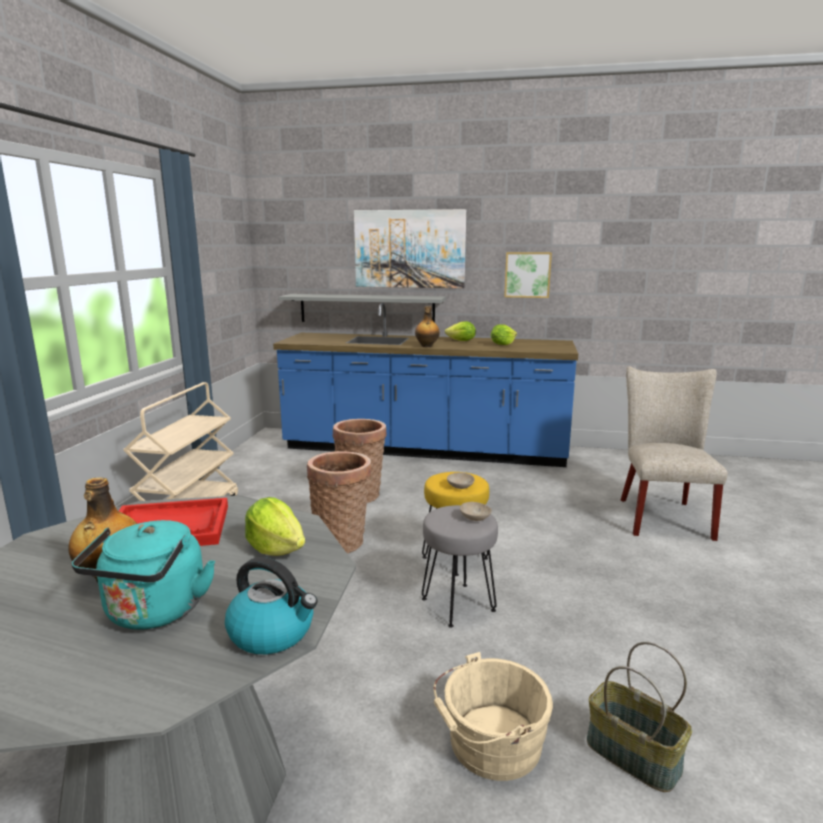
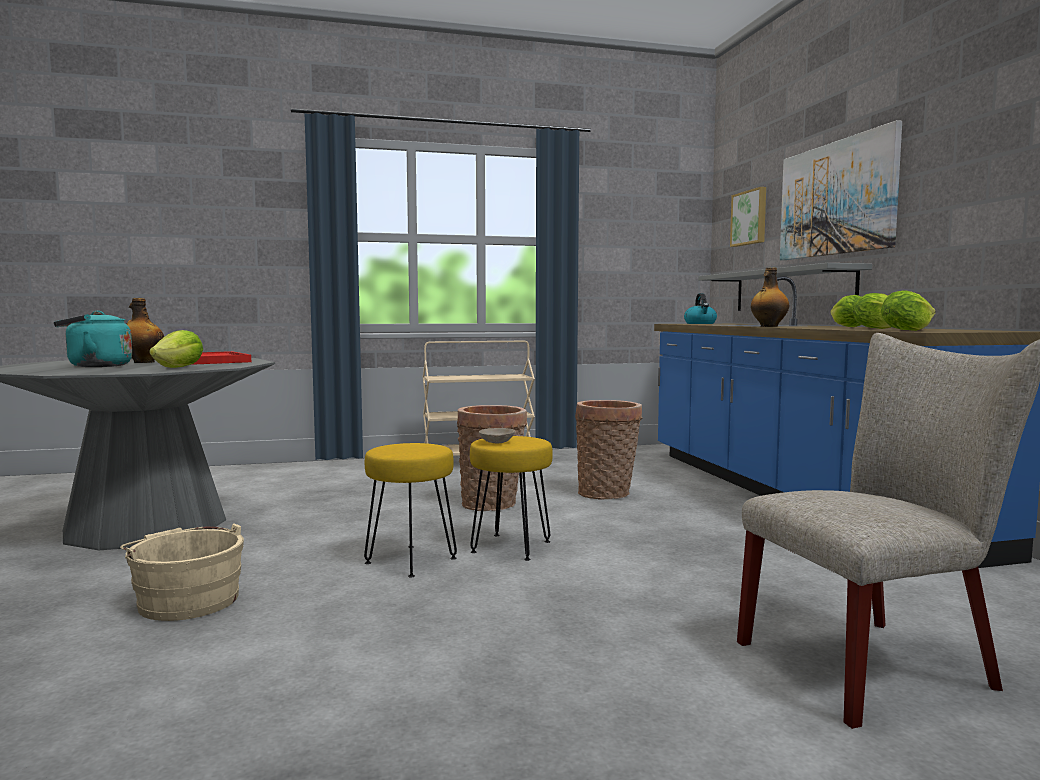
camera: 65 degrees right, 10 degrees down
kettle [225,557,318,654] -> kettle moved to [684,293,717,324]
grey stool [422,505,498,628] -> yellow stool [364,443,457,578]
beige bowl [460,502,492,521] -> none
picture [504,252,552,298] -> picture moved to [730,187,766,247]
basket [587,642,692,792] -> none
none -> lettuce [881,290,936,331]

